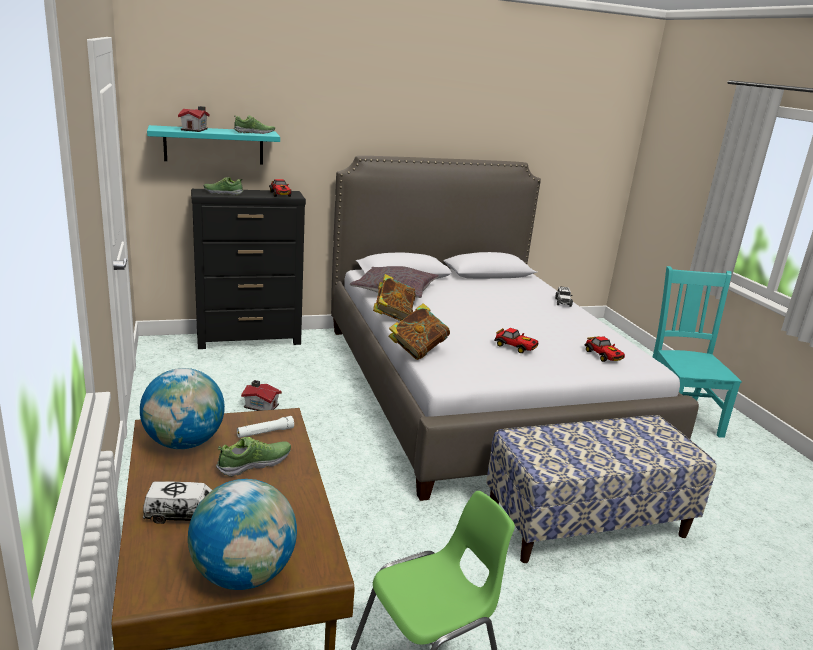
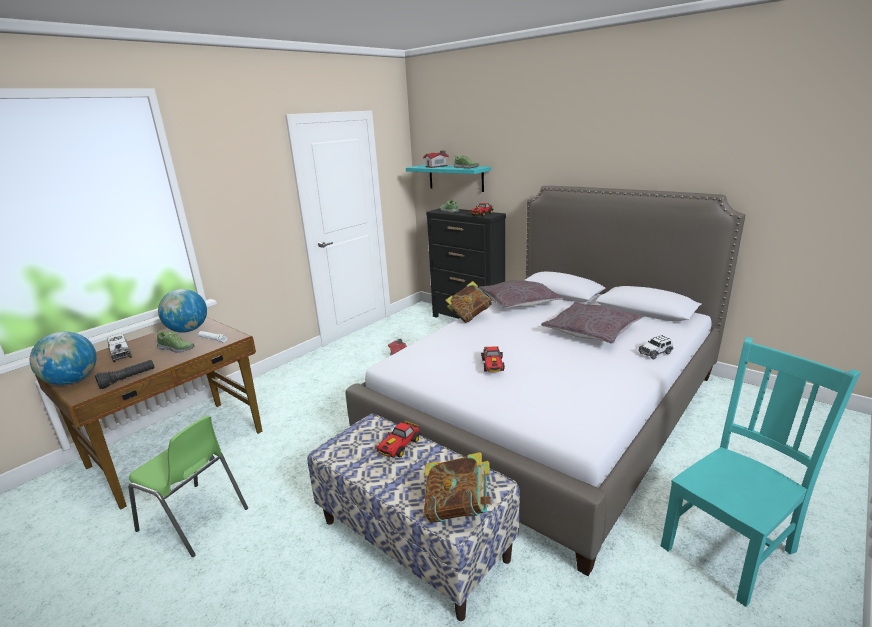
camera: 60 degrees right, 0 degrees up
book [389,303,450,360] -> book moved to [424,452,492,523]
toy car [585,336,625,362] -> toy car moved to [376,421,421,457]
none -> black flashlight [95,360,154,389]
none -> grey pillow [541,302,643,344]

